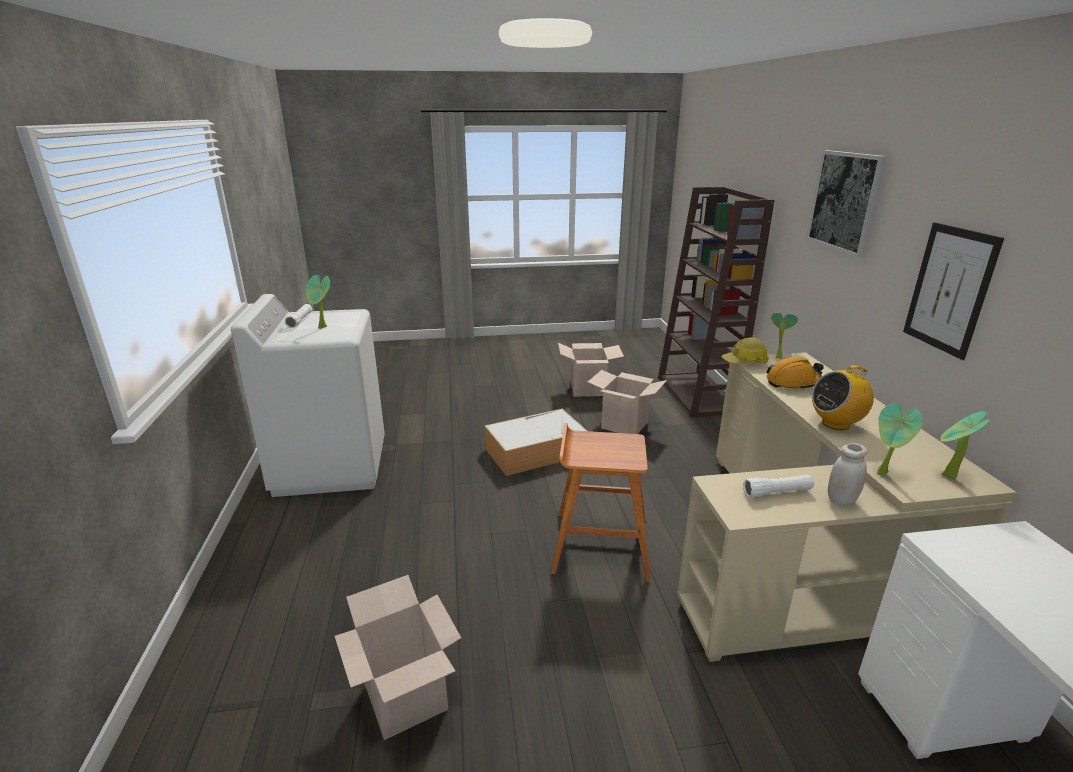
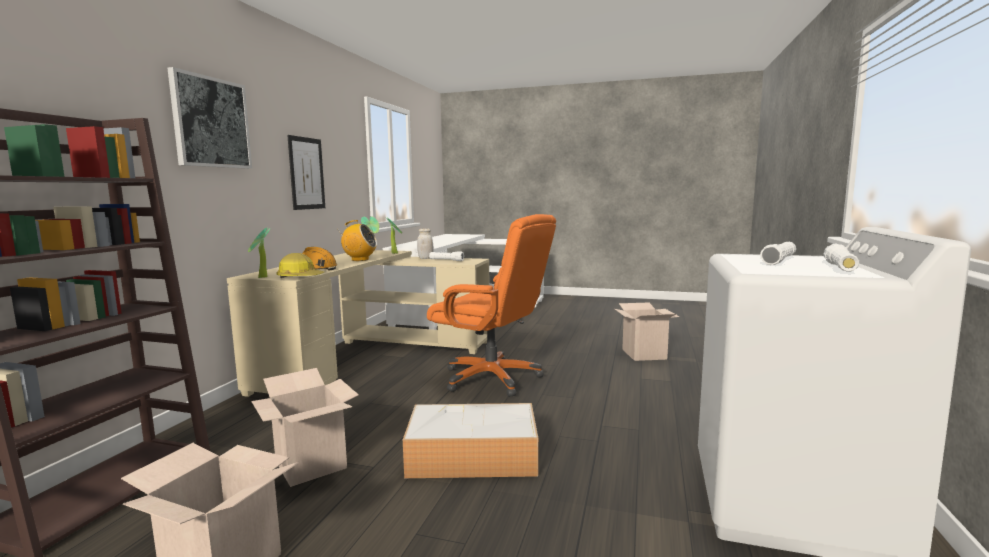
camera: 155 degrees left, 15 degrees down
potted plant [306,275,330,329] -> white flashlight [760,241,796,265]
brown stool [551,423,650,582] -> orange office chair [427,214,556,397]

